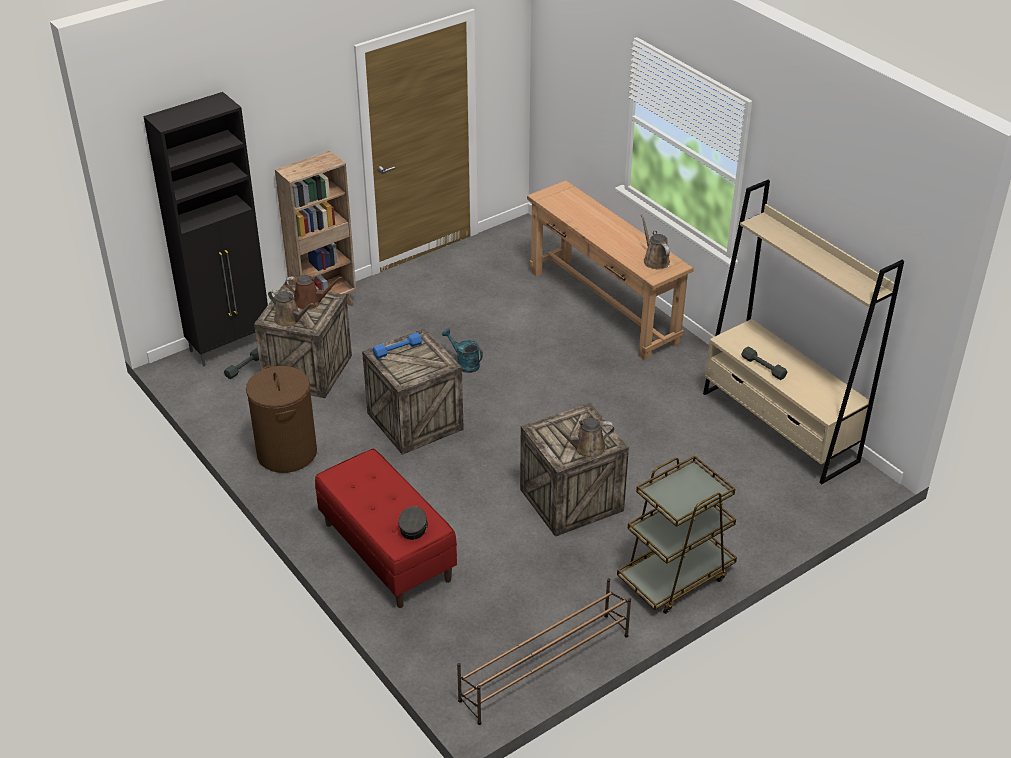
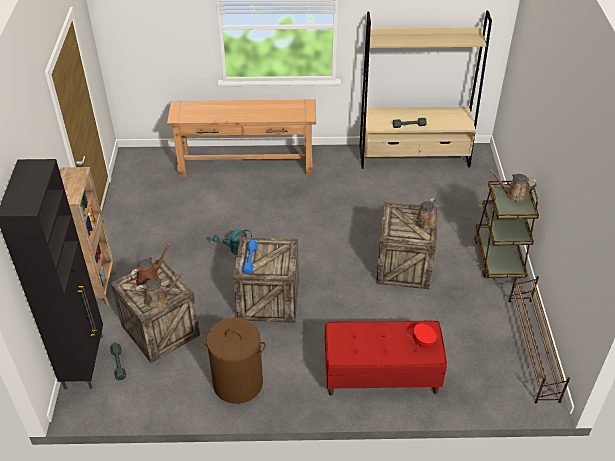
camera: 55 degrees left, 5 degrees up
grey cap [398,506,428,540] -> red cap [407,323,437,348]
brown watering can [641,214,670,269] -> brown watering can moved to [490,170,537,202]

